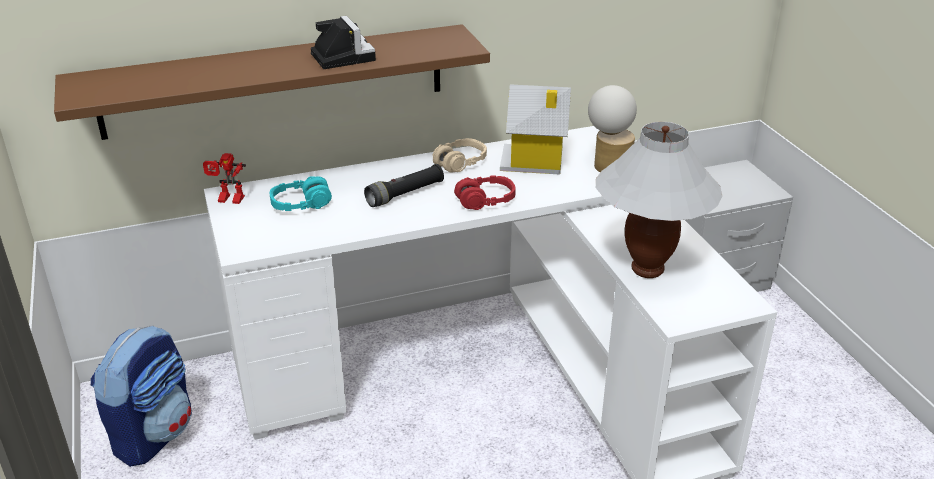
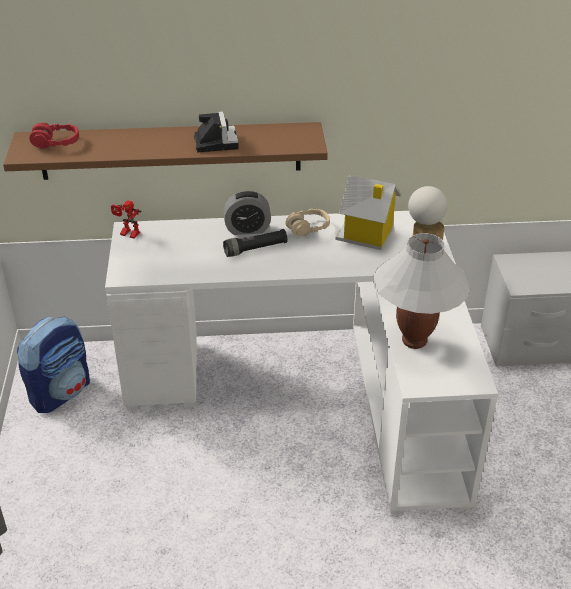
camera: 15 degrees right, 5 degrees up
turquoise headphones [270,176,332,211] -> none
red headphones [454,176,516,210] -> red headphones moved to [30,122,79,149]
none -> alarm clock [224,191,271,235]

